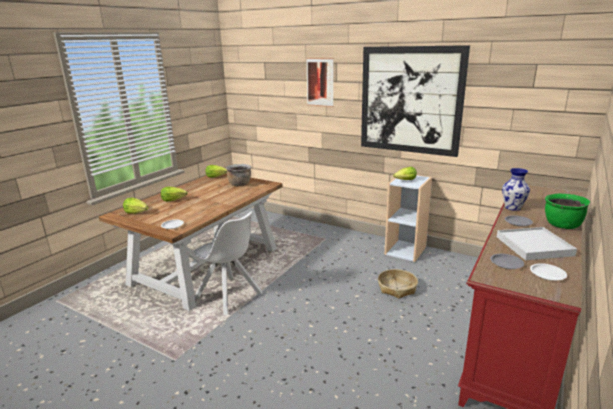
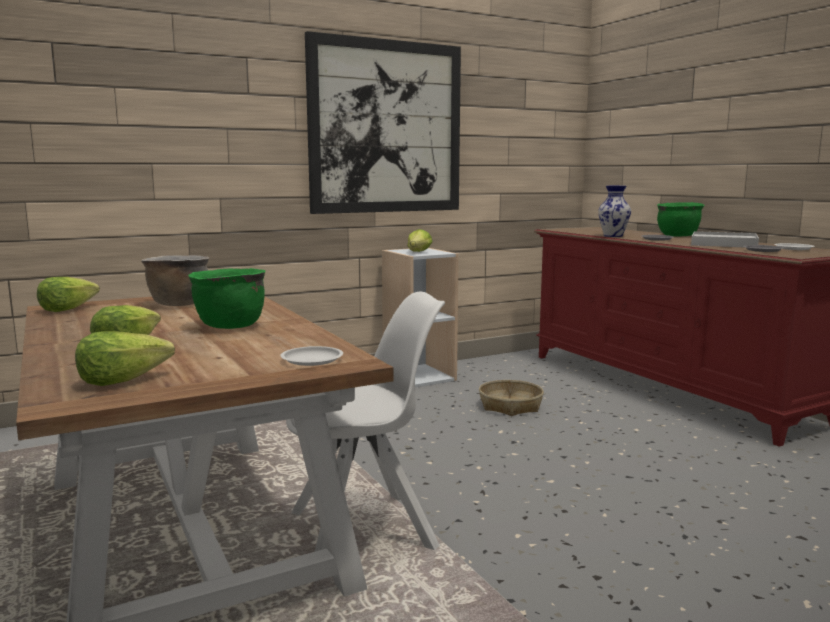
camera: 60 degrees left, 10 degrees down
picture [306,58,334,107] -> none
none -> green cooking pot [188,268,265,329]

